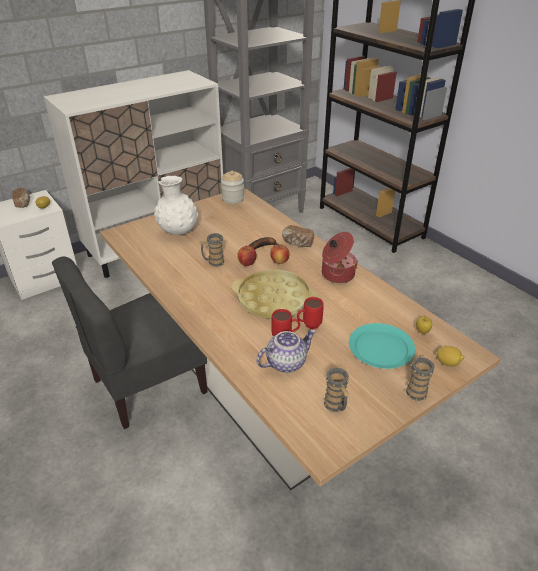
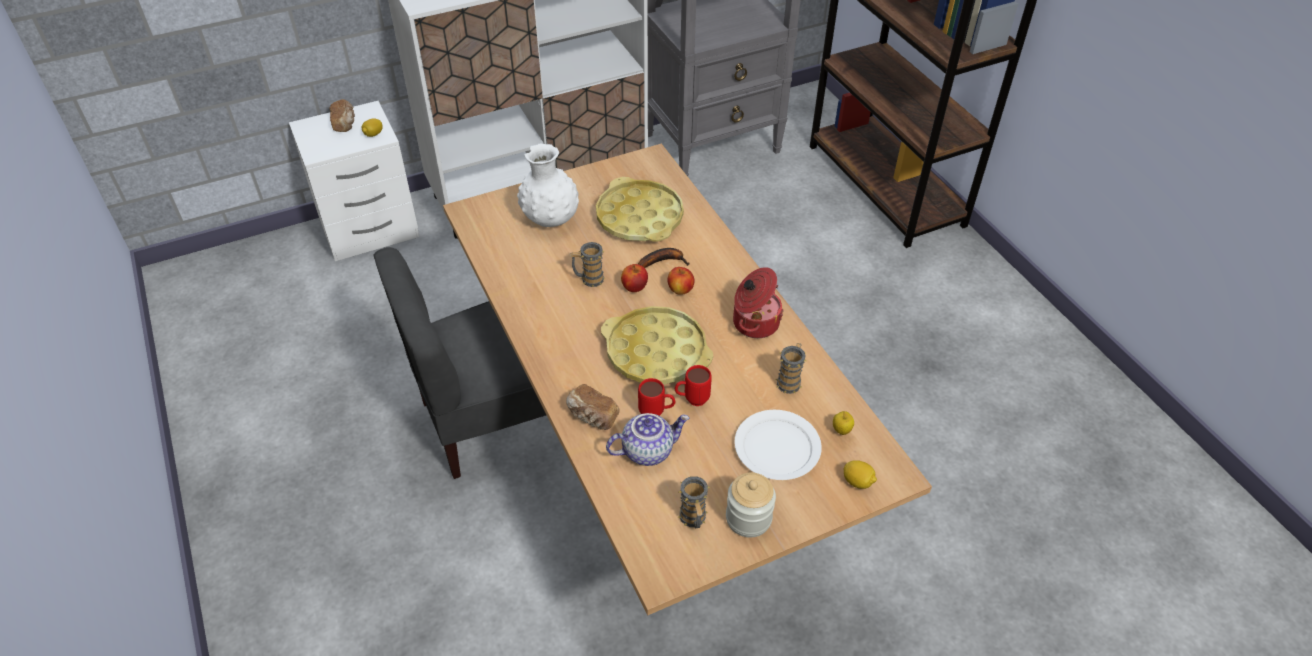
camera: 10 degrees right, 10 degrees up
jar [221,171,244,204] -> jar moved to [726,472,776,537]
bread [282,225,314,247] -> bread moved to [566,384,619,430]
turquoise plate [349,323,415,369] -> white plate [734,410,822,480]
mug [404,355,436,401] -> mug moved to [776,343,806,394]
none -> yellow tray [596,177,684,242]

